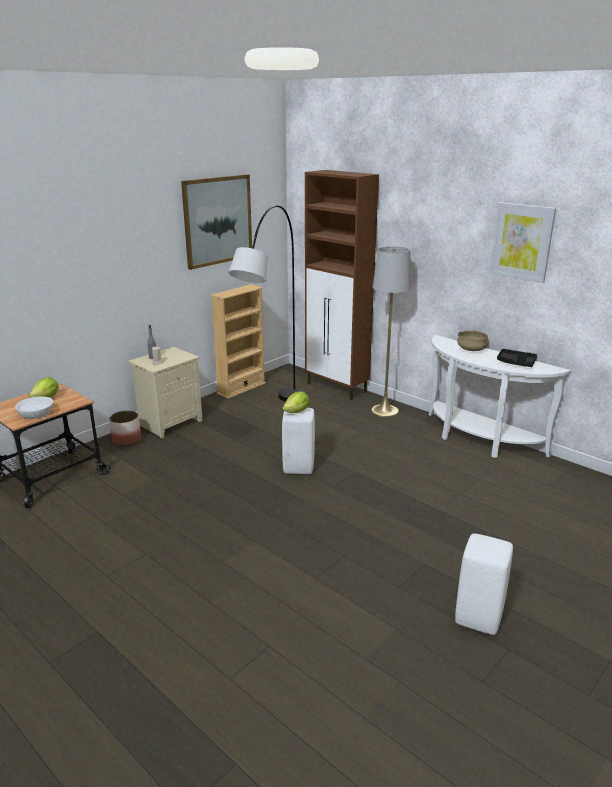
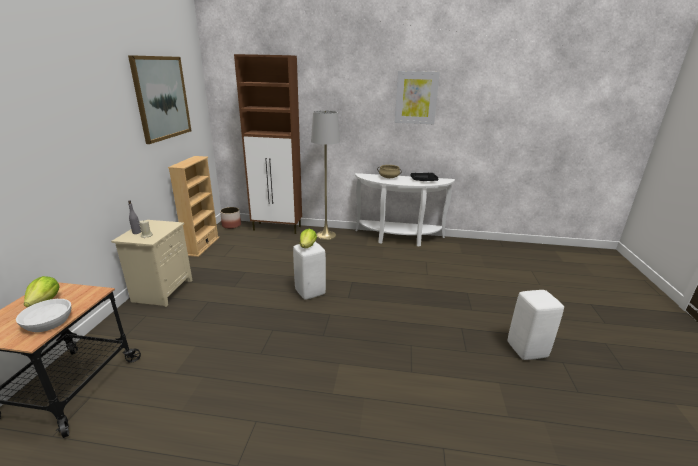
camera: 35 degrees left, 0 degrees up
planter [109,410,141,446] -> planter moved to [220,207,241,229]
grey floor lamp [228,205,305,401] -> none

